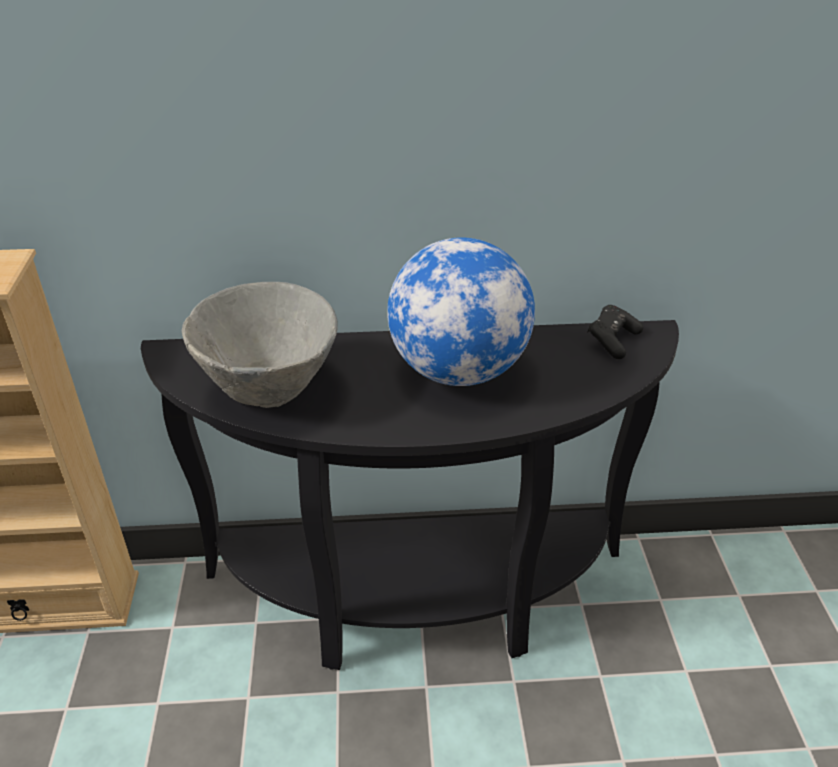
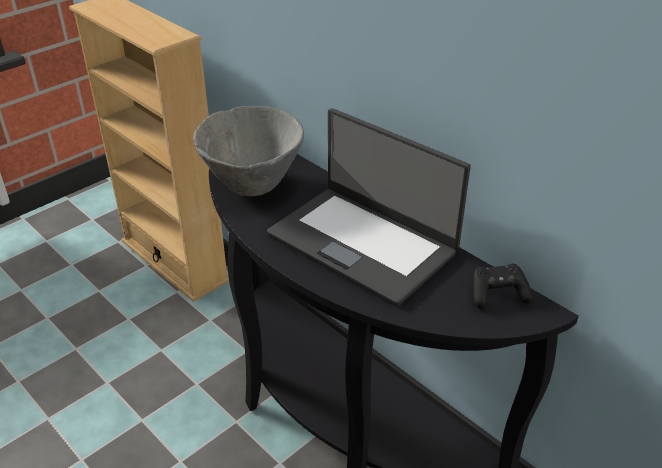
camera: 50 degrees right, 0 degrees up
globe [387,237,535,386] -> laptop [267,108,471,306]

